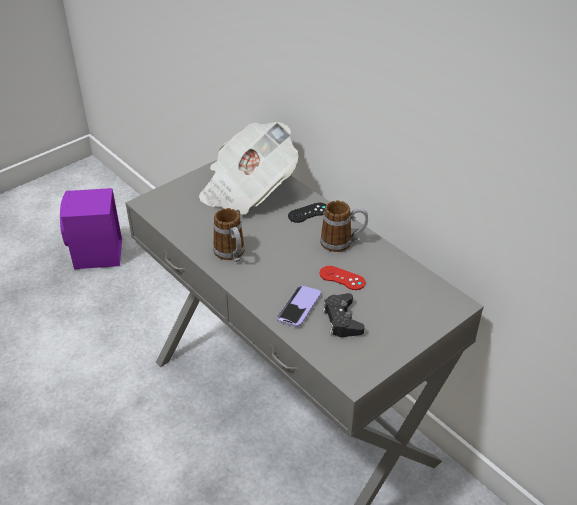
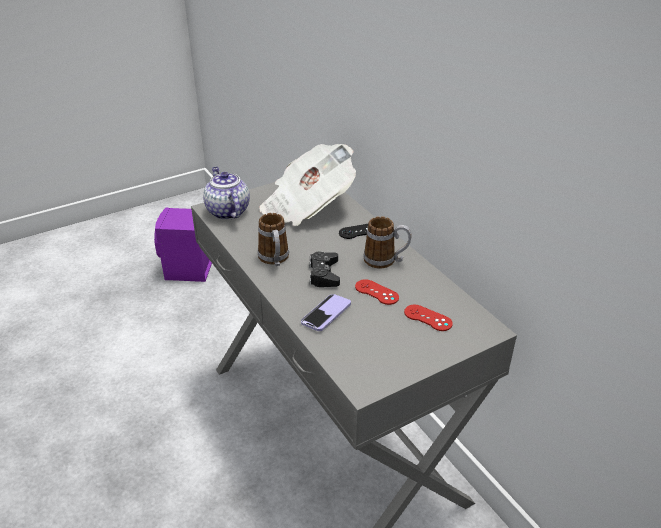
camera: 10 degrees right, 5 degrees down
black game controller [322,293,365,337] -> black game controller moved to [309,251,340,287]
none -> teapot [203,167,250,220]
none -> red game controller [404,305,453,331]

